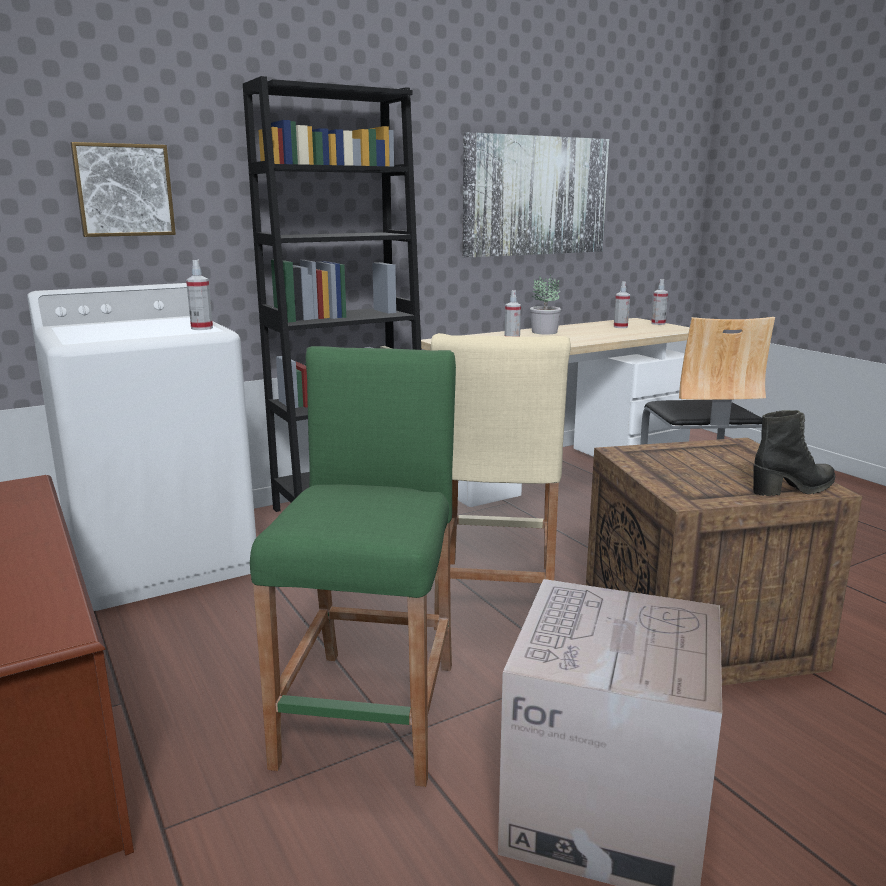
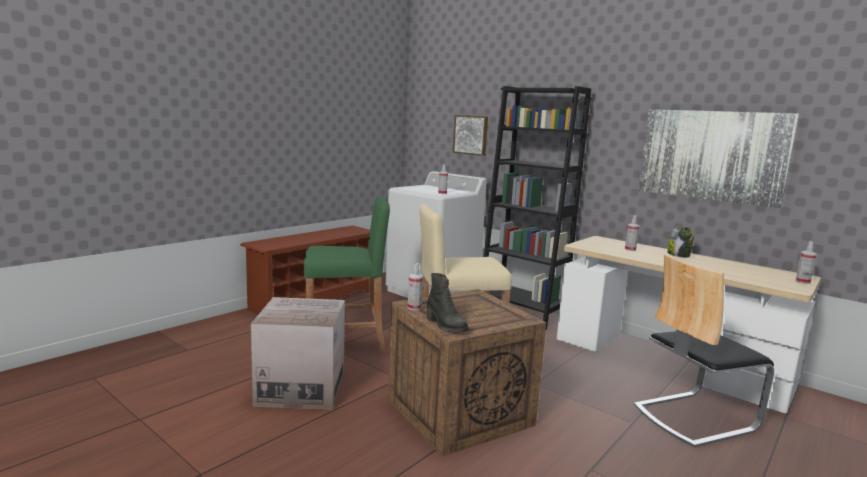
camera: 70 degrees right, 5 degrees down
potted plant [530,275,561,335] -> jar [667,226,694,258]
spray bottle [614,281,630,328] -> spray bottle moved to [408,263,423,310]

